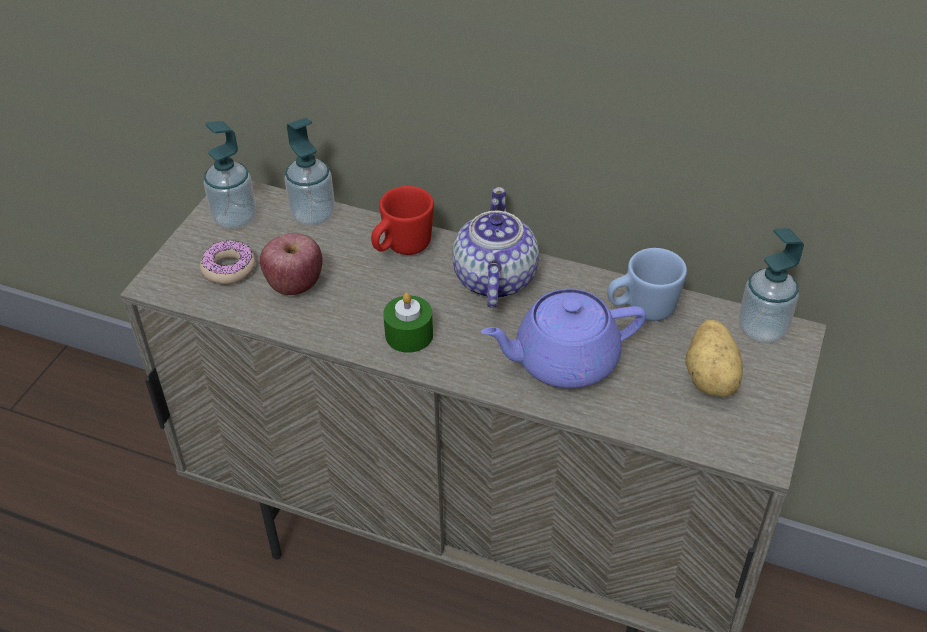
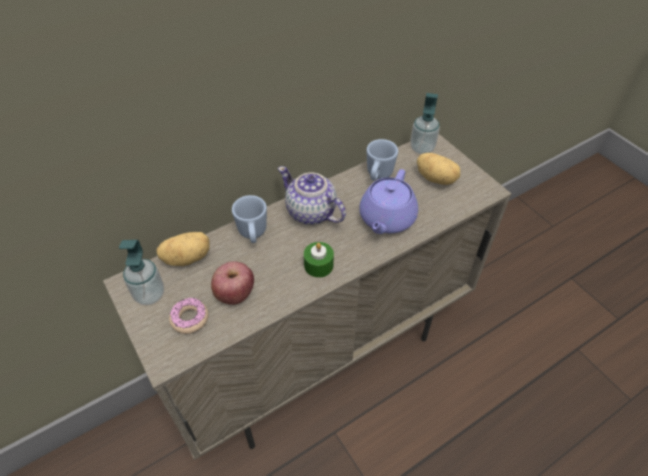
camera: 55 degrees left, 5 degrees up
soap dispenser [284,118,335,226] -> potato [156,232,209,266]
red mug [371,186,434,255] -> blue mug [232,195,267,243]

